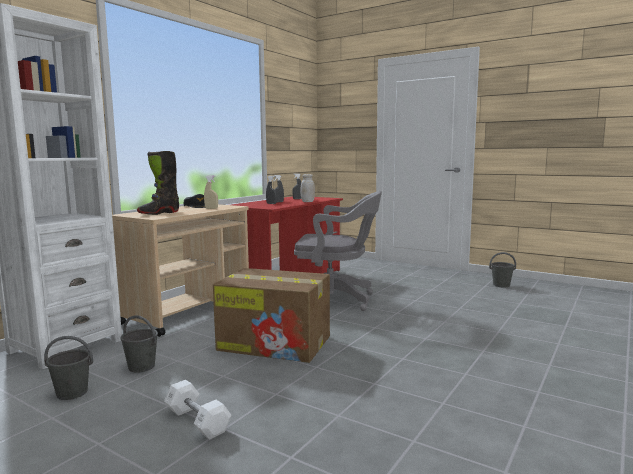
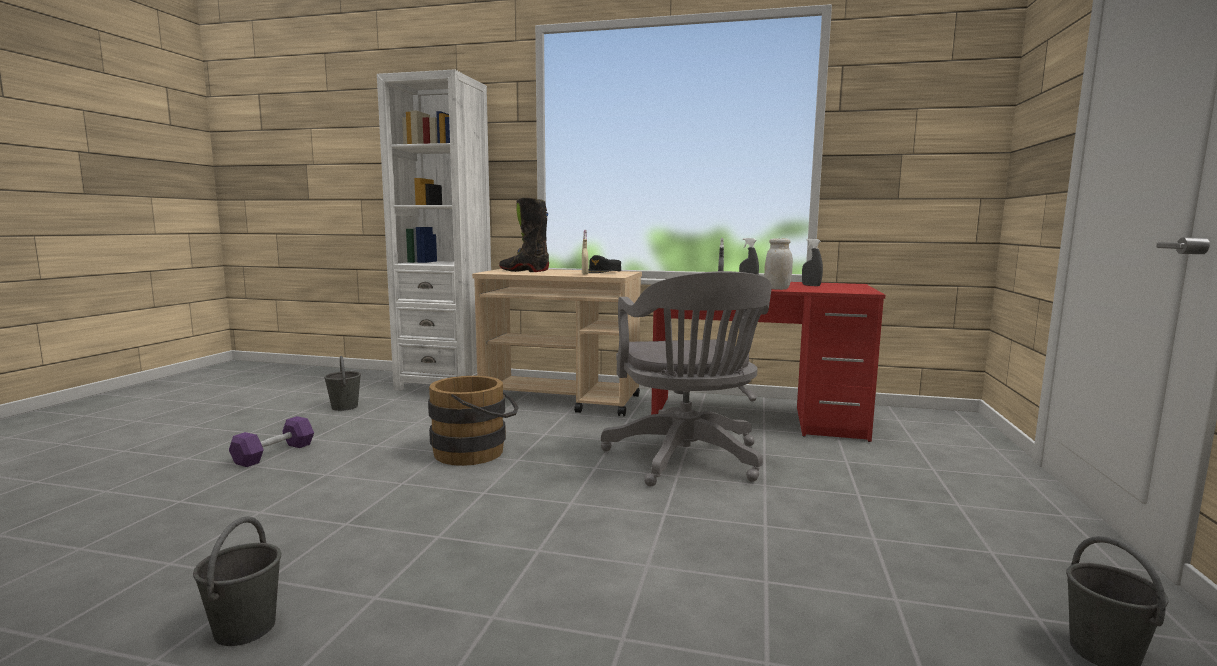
camera: 70 degrees right, 0 degrees up
grey bucket [120,315,158,373] -> grey bucket moved to [193,516,281,646]
white dumbbell [164,380,231,440] -> purple dumbbell [229,416,314,467]
cardboard box [213,268,330,363] -> brown bucket [428,376,519,466]

